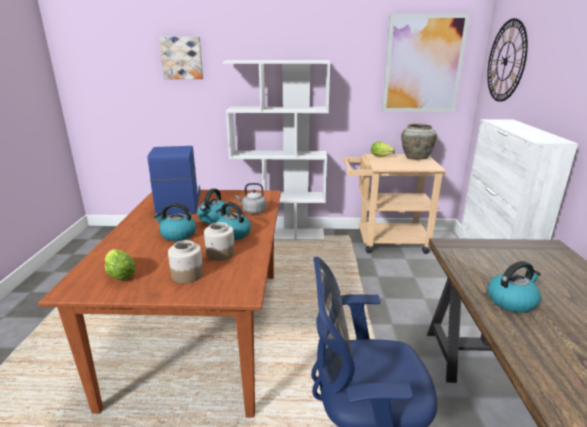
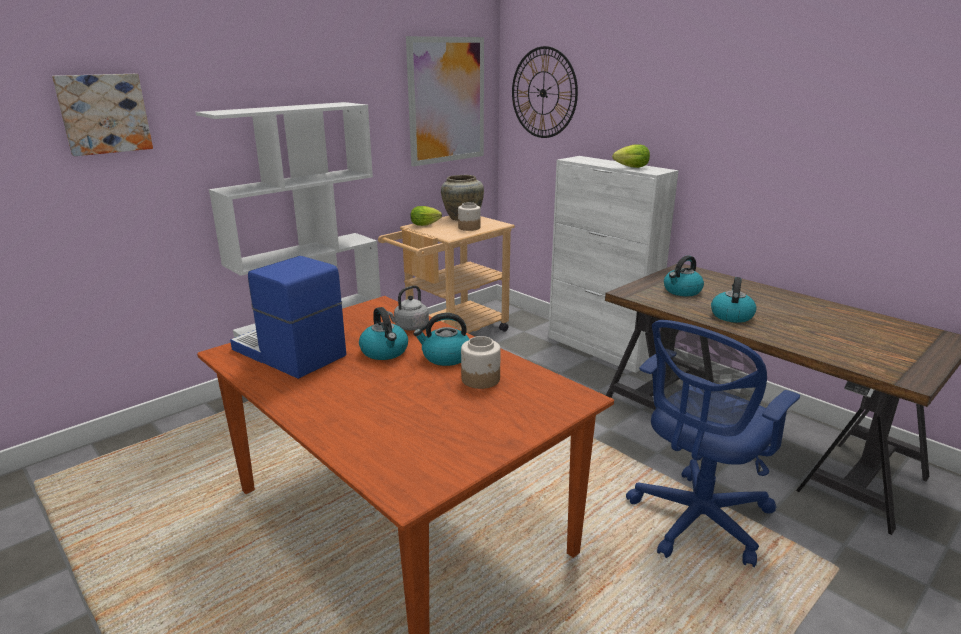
camera: 45 degrees left, 0 degrees up
lettuce [105,249,136,280] -> lettuce moved to [612,145,650,168]
kettle [154,203,196,241] -> kettle moved to [664,255,704,296]
jar [168,240,203,283] -> jar moved to [458,202,480,231]

